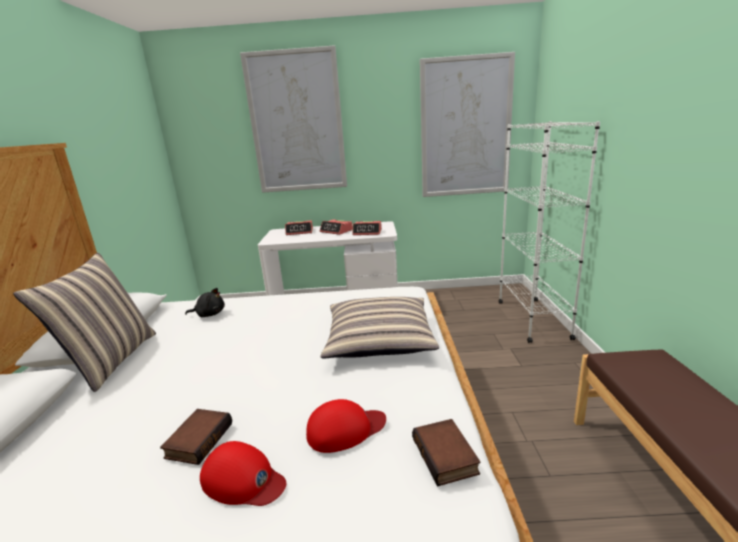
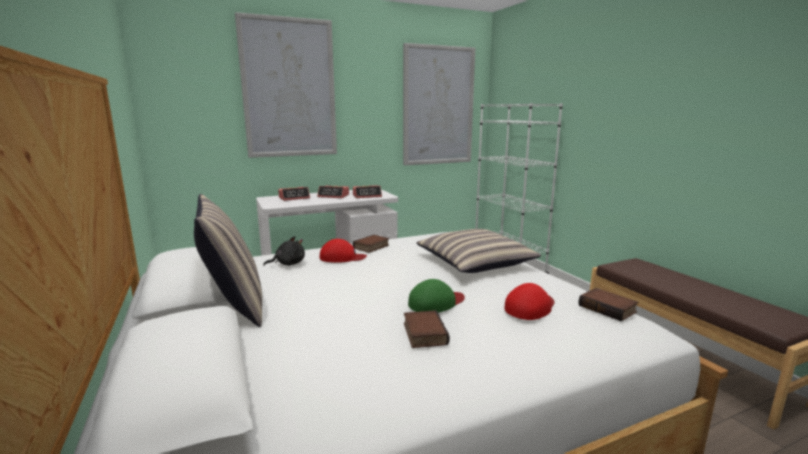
camera: 25 degrees left, 5 degrees down
red cap [200,441,286,506] -> red cap moved to [320,239,367,263]
none -> book [353,235,389,253]
none -> green cap [408,279,465,313]

